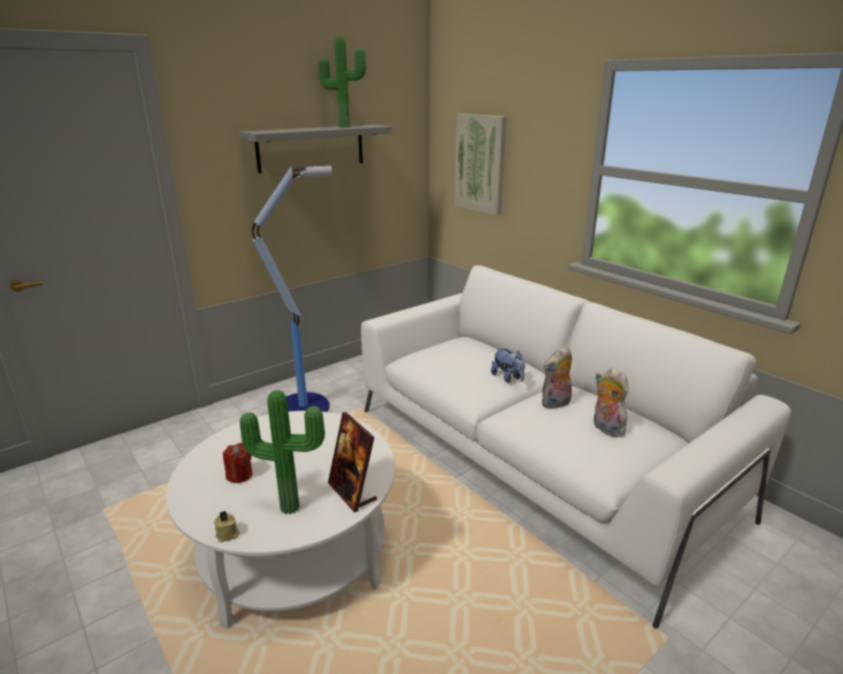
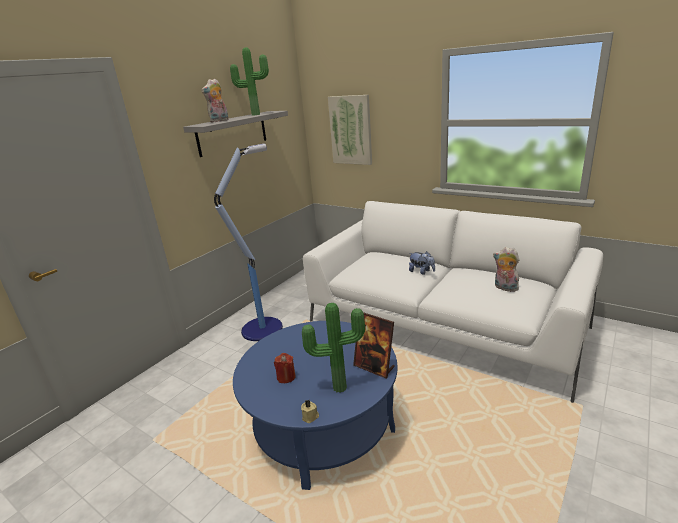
camera: 15 degrees left, 0 degrees up
white coffee table [166,411,395,629] -> blue coffee table [233,321,397,490]
plush toy [541,346,572,409] -> plush toy moved to [201,79,229,122]

